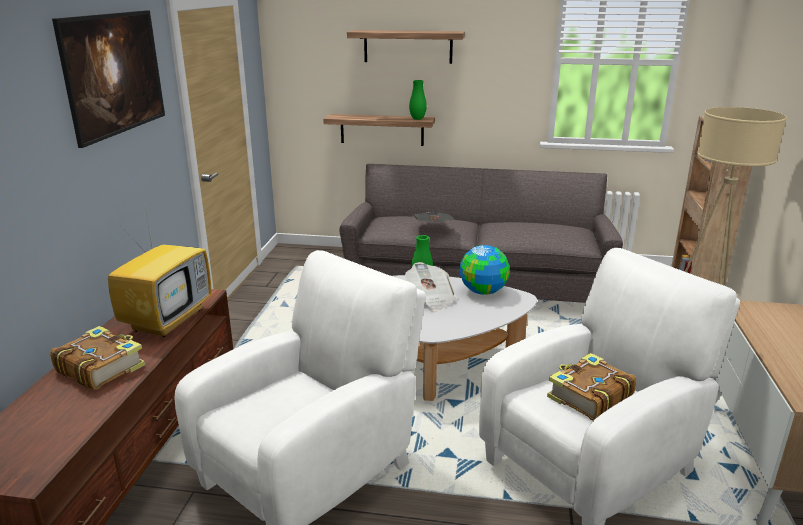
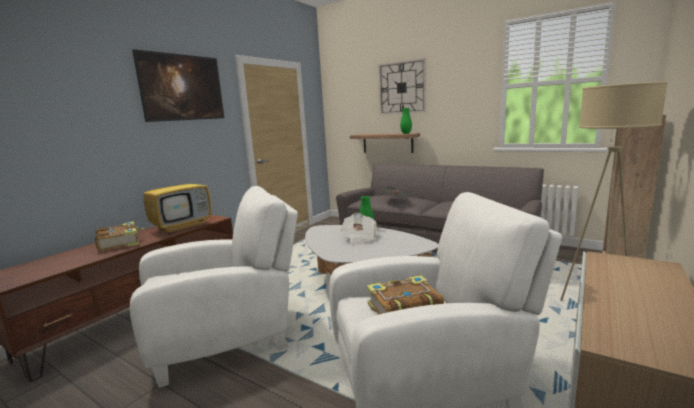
camera: 25 degrees right, 10 degrees down
shelf [347,30,465,64] -> wall clock [378,58,426,115]
globe [460,245,510,295] -> none

